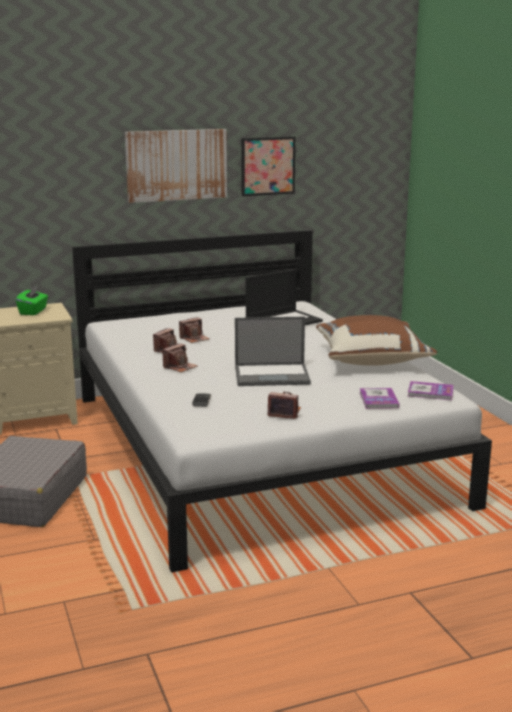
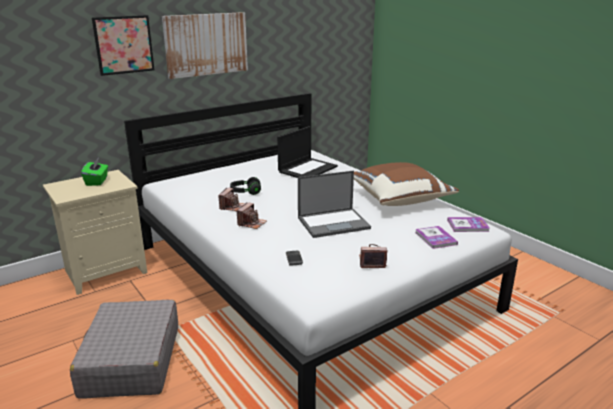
camera: 15 degrees left, 5 degrees up
camera [179,317,209,343] -> black headphones [230,177,261,195]
picture [241,137,295,196] -> picture moved to [92,15,154,76]

